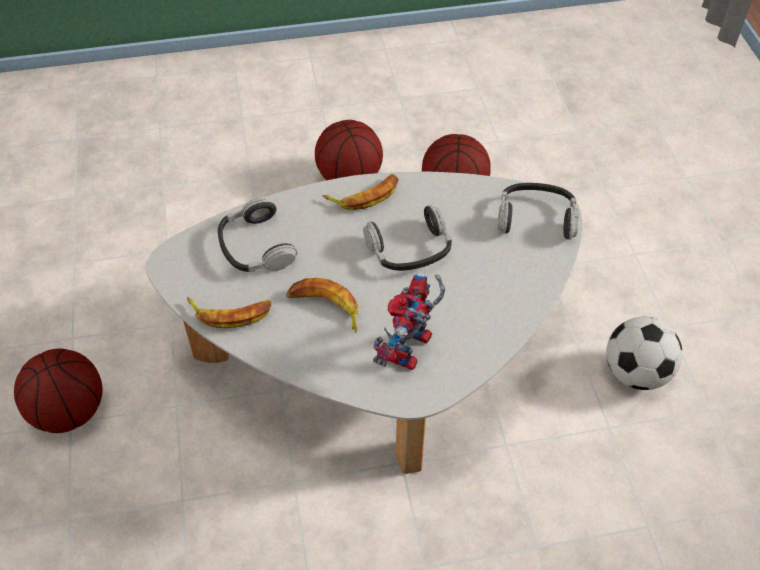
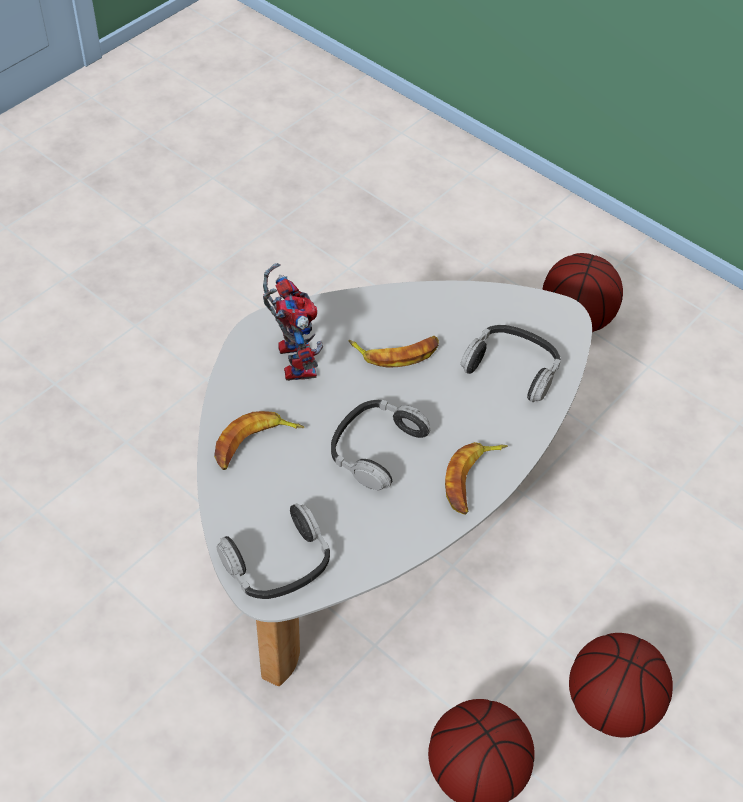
camera: 140 degrees right, 0 degrees up
banana [187,297,271,328] -> banana moved to [214,411,304,470]
football [606,317,683,390] -> none

